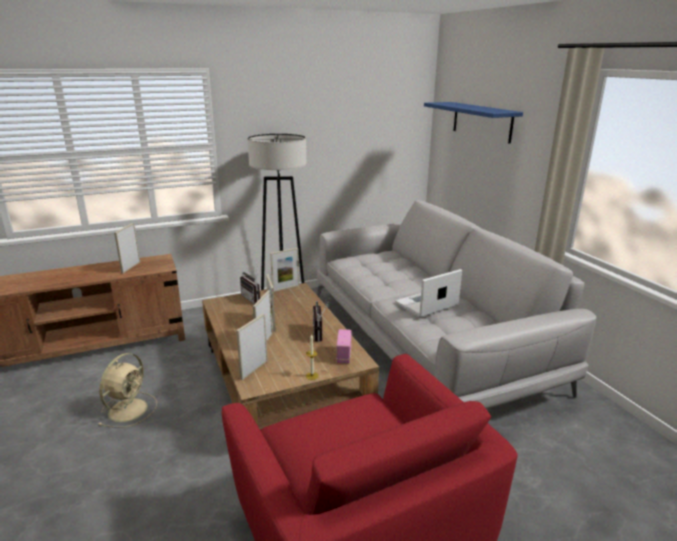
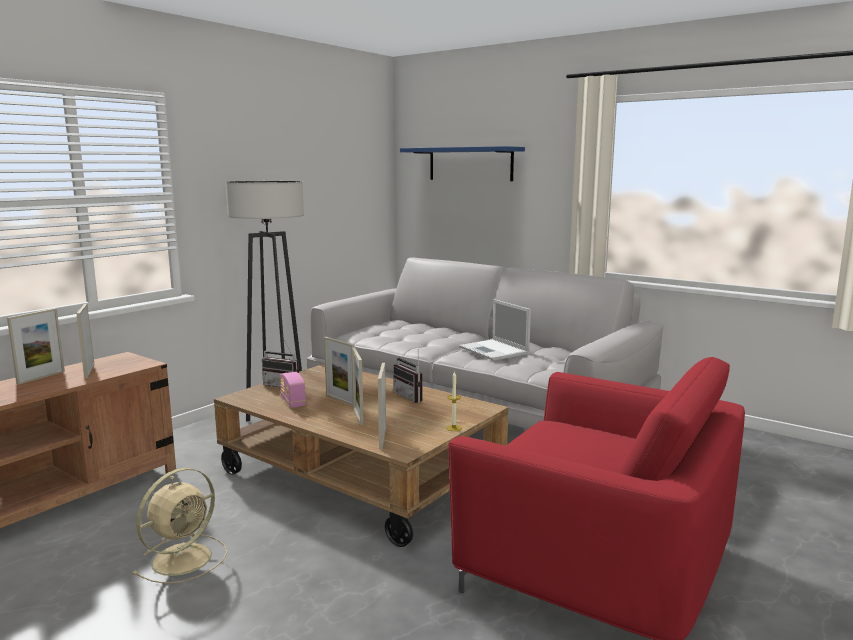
camera: 30 degrees left, 10 degrees down
beige fan [98,353,157,428] -> beige fan turned 45 degrees clockwise [132,468,227,584]
picture frame [270,248,299,292] -> picture frame moved to [7,308,65,385]
radio [336,329,352,363] -> radio moved to [280,372,306,408]
laptop [395,269,462,318] -> laptop turned 60 degrees counterclockwise [459,299,531,361]

